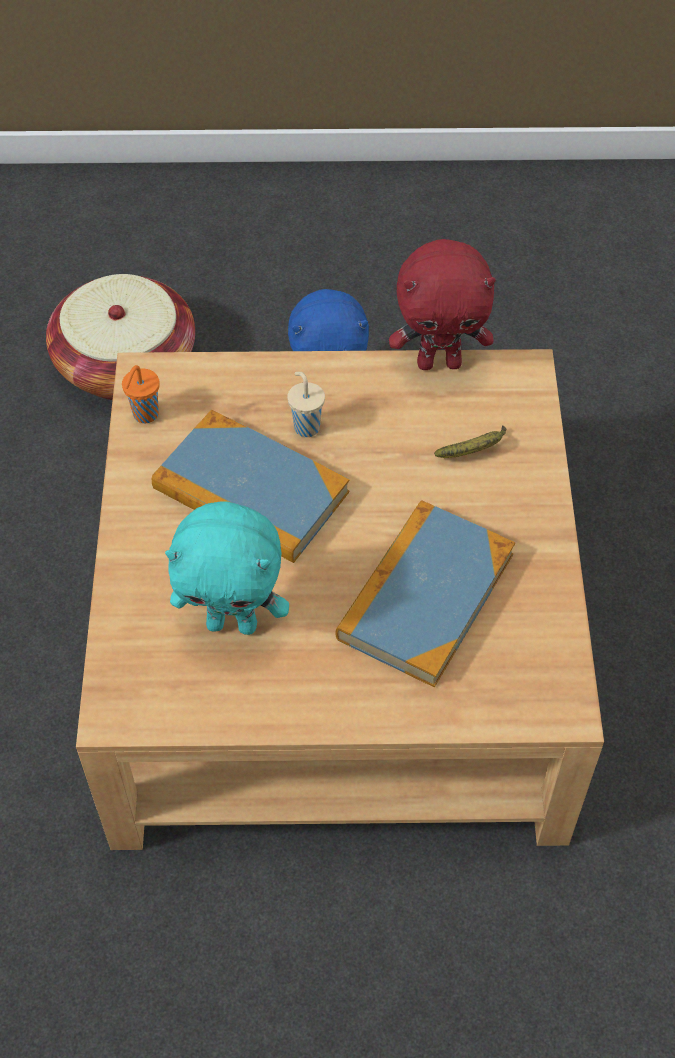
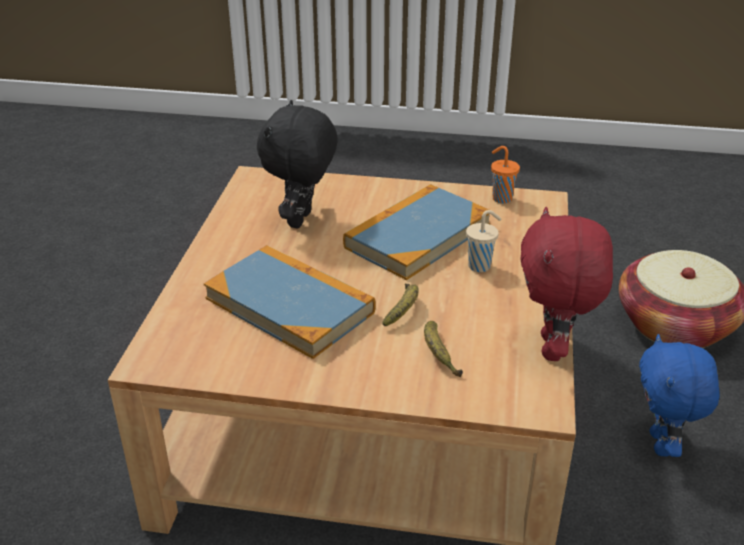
camera: 100 degrees right, 20 degrees down
turquoise plush toy [165,501,289,635] -> black plush toy [257,100,338,228]
none -> banana [382,283,419,327]

